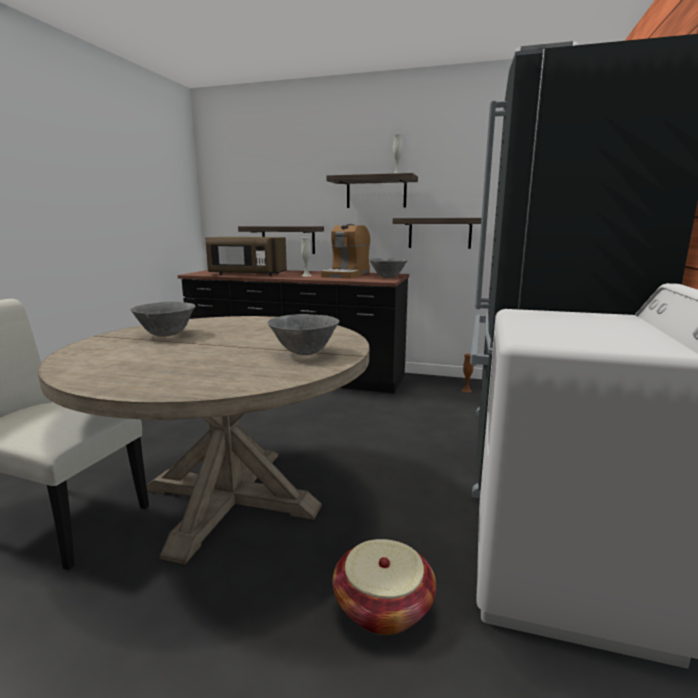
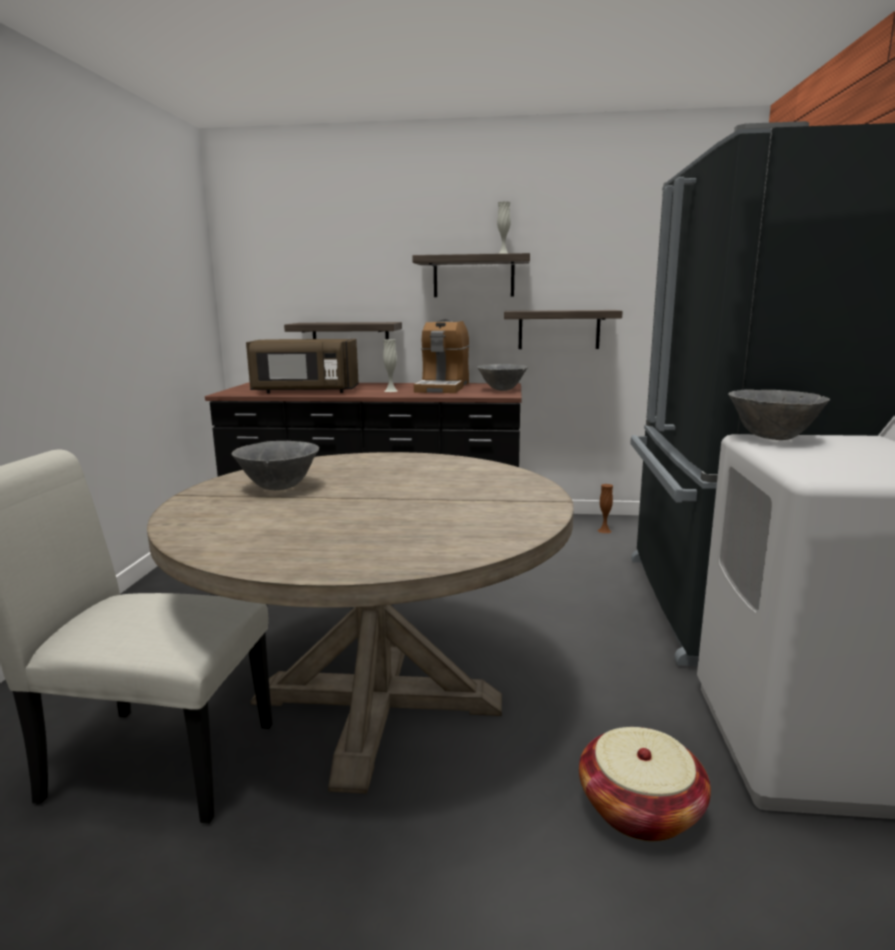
camera: 10 degrees left, 0 degrees up
grey bowl [267,314,340,355] -> grey bowl moved to [729,389,830,440]

